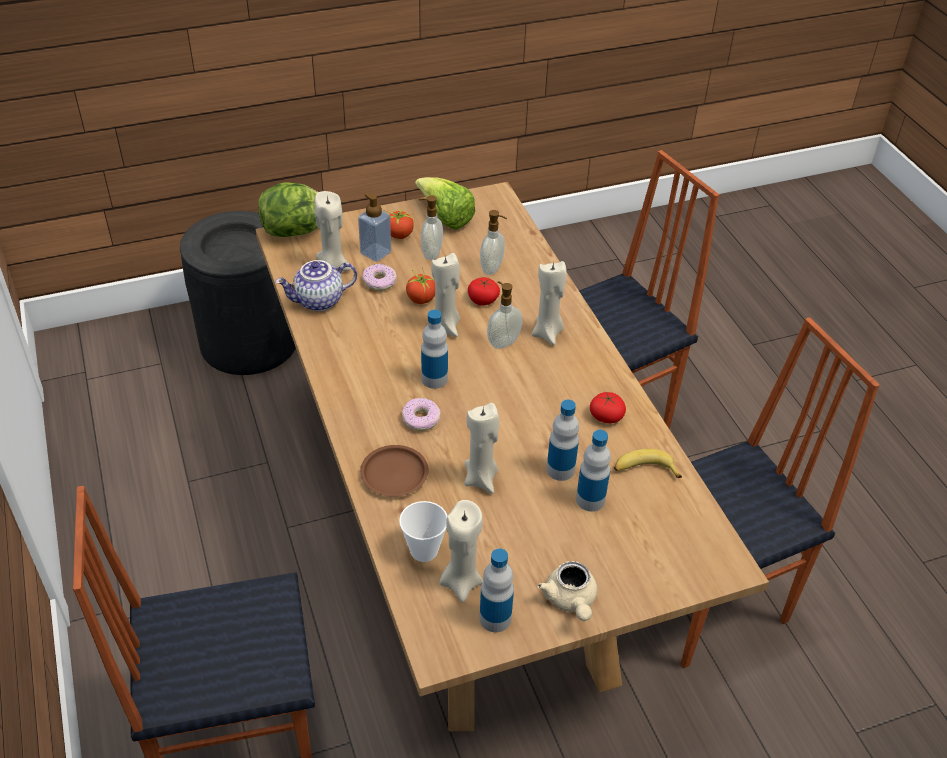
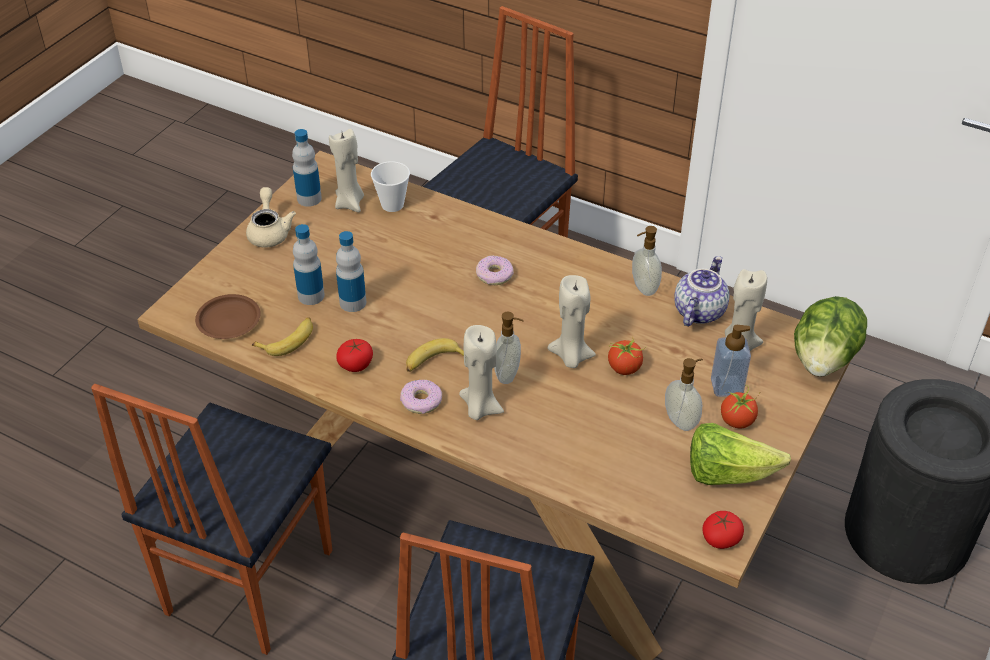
camera: 140 degrees right, 0 degrees up
brown plate [360,445,429,497] -> brown plate moved to [195,294,261,339]
donut [362,264,397,291] -> donut moved to [400,379,442,414]
bottle [421,310,448,389] -> none
beige candle [464,403,499,494] -> none
tomato [468,277,500,306] -> tomato moved to [702,511,744,549]
soap dispenser [480,210,507,275] -> soap dispenser moved to [632,226,662,296]
beige teapot [537,561,597,621] -> beige teapot turned 45 degrees clockwise [246,187,296,247]
none -> banana [406,338,464,372]

